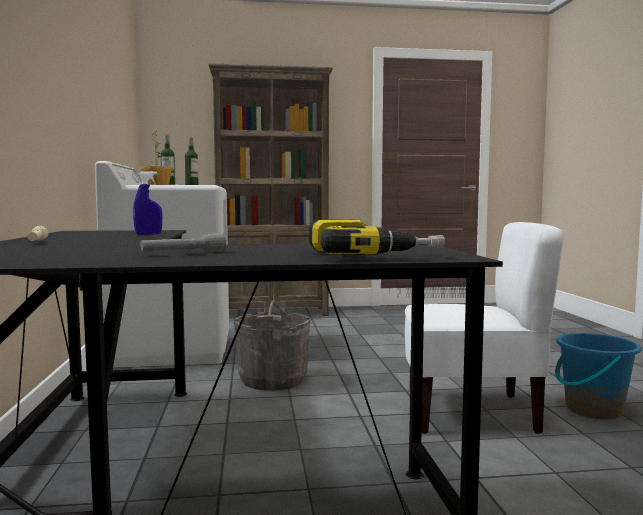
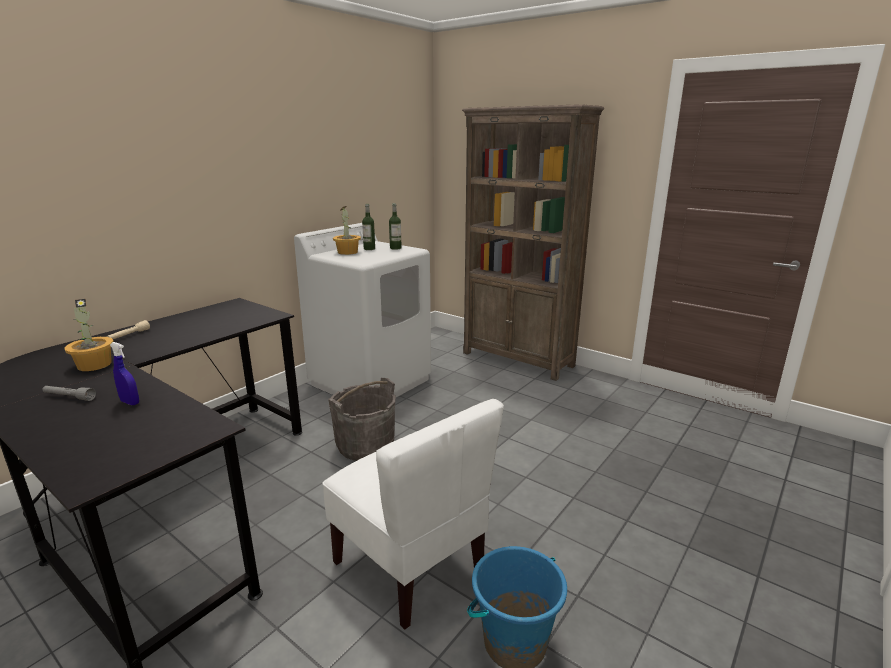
camera: 45 degrees right, 15 degrees up
blue spray bottle [133,171,162,235] -> blue spray bottle moved to [110,342,139,405]
power drill [309,219,445,255] -> none
none -> potted plant [64,299,114,371]

